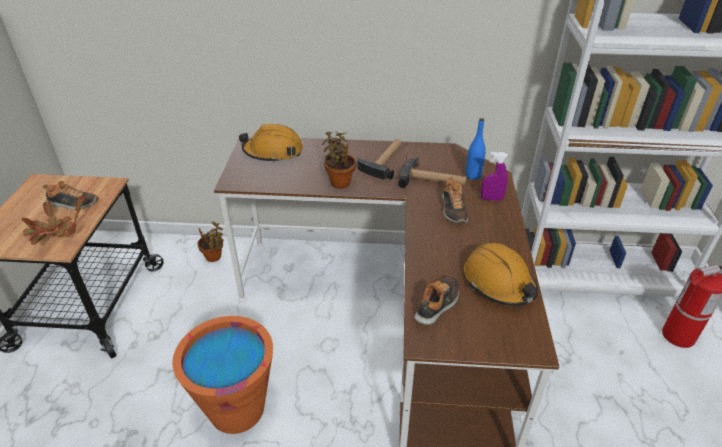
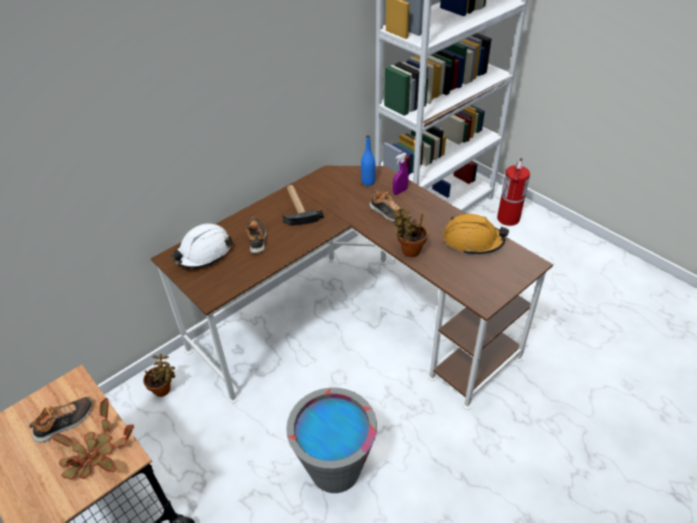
camera: 45 degrees left, 5 degrees up
orange bucket [172,316,273,434] -> grey bucket [286,387,377,493]
orange hard hat [239,124,303,163] -> white hard hat [171,223,233,269]
potted plant [322,131,356,189] -> potted plant moved to [393,206,428,257]
hammer [398,158,467,188] -> none
shoe [414,275,459,325] -> shoe moved to [246,217,266,254]

